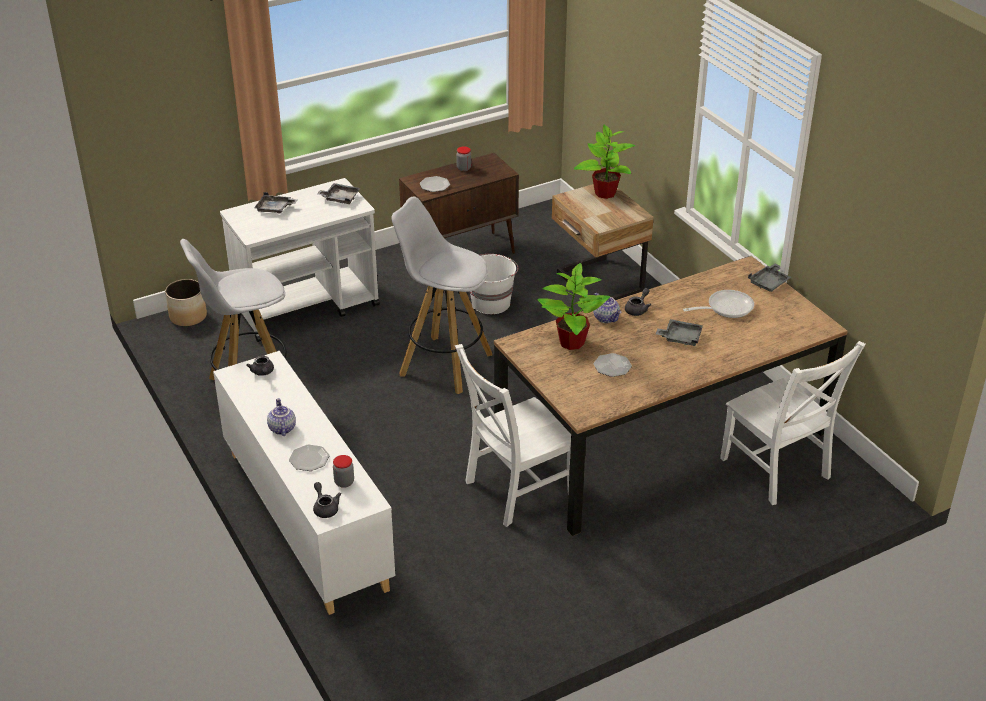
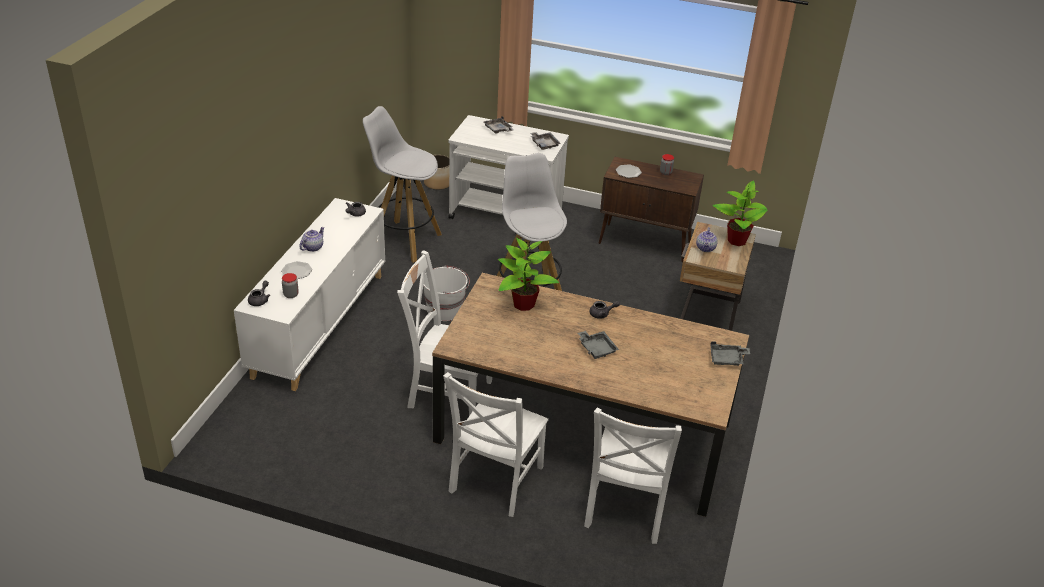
camera: 45 degrees right, 0 degrees up
white bucket [469,254,518,314] -> white bucket moved to [423,265,470,321]
teapot [593,293,622,323] -> teapot moved to [696,227,718,252]
plate [594,353,632,377] -> none
frying pan [683,290,754,318] -> none
none -> white chair [443,372,549,517]

